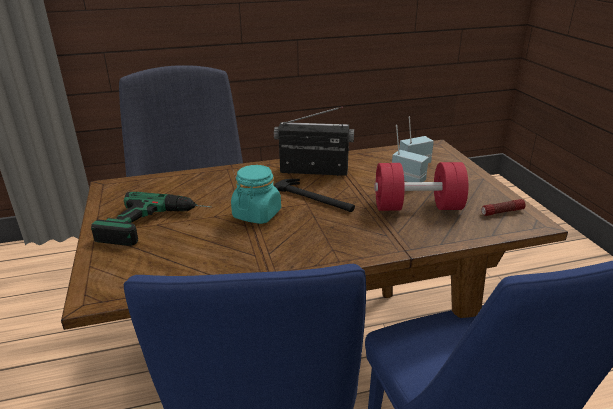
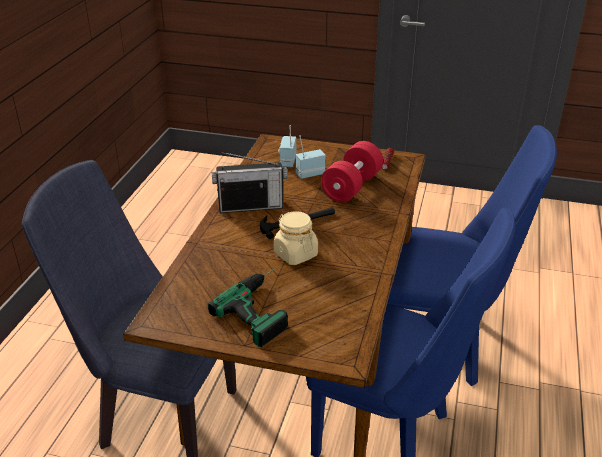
camera: 60 degrees left, 5 degrees up
turquoise jar [231,165,281,224] -> beige jar [274,211,318,265]
radio [274,106,354,176] -> radio turned 135 degrees counterclockwise [212,152,288,213]

